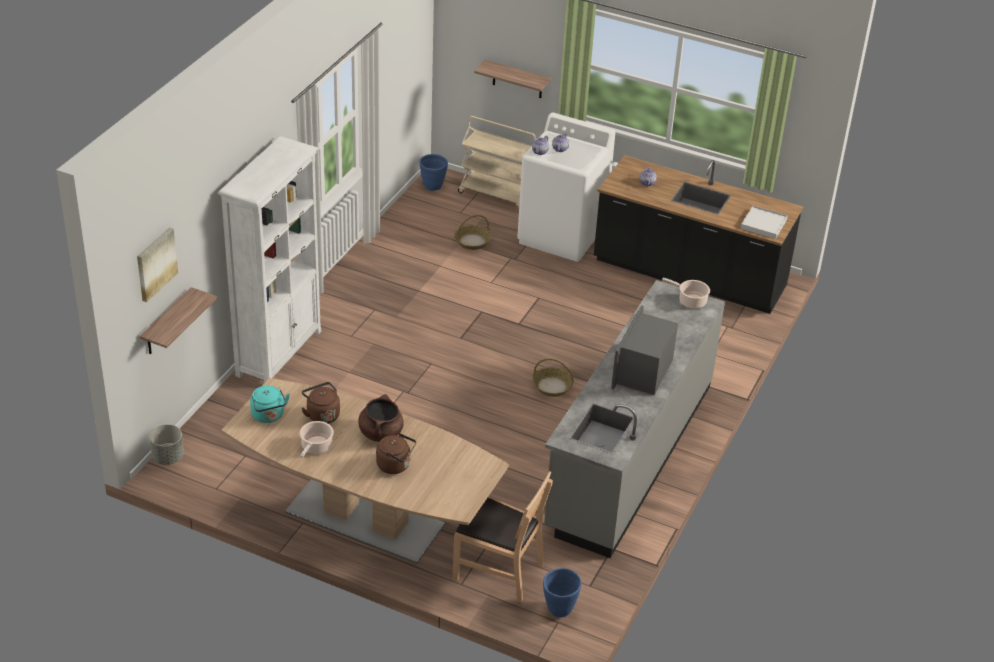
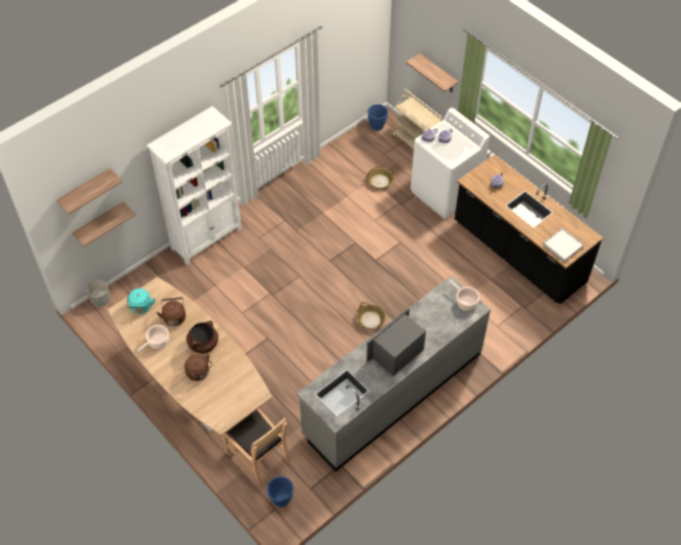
camera: 25 degrees right, 15 degrees up
picture [137,227,178,302] -> shelf [56,168,123,215]

